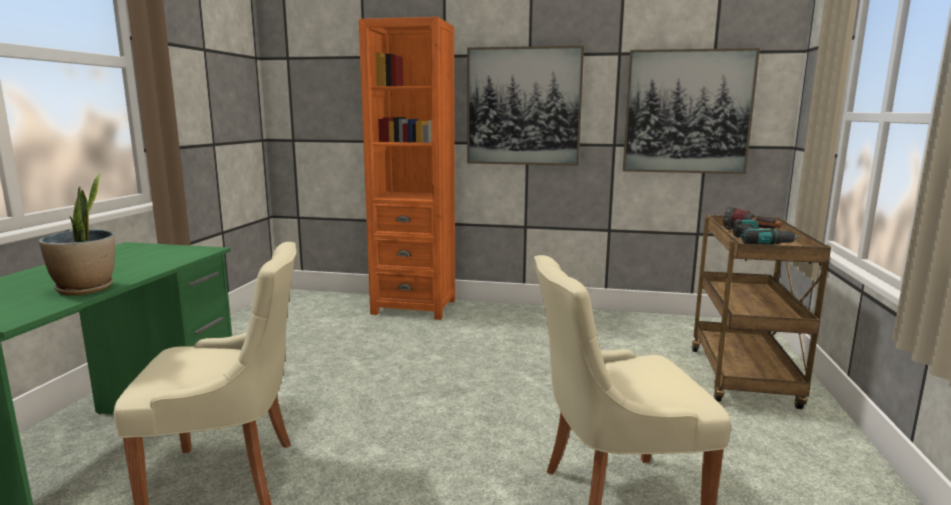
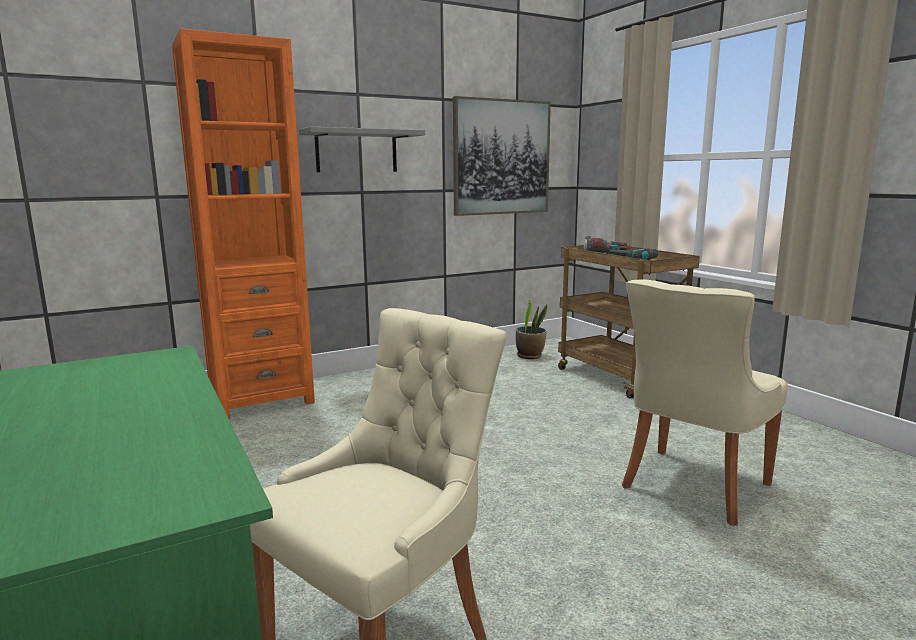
camera: 40 degrees left, 0 degrees up
potted plant [39,174,115,295] -> potted plant moved to [516,298,548,359]
picture [467,46,584,166] -> grey shelf [299,127,425,172]

